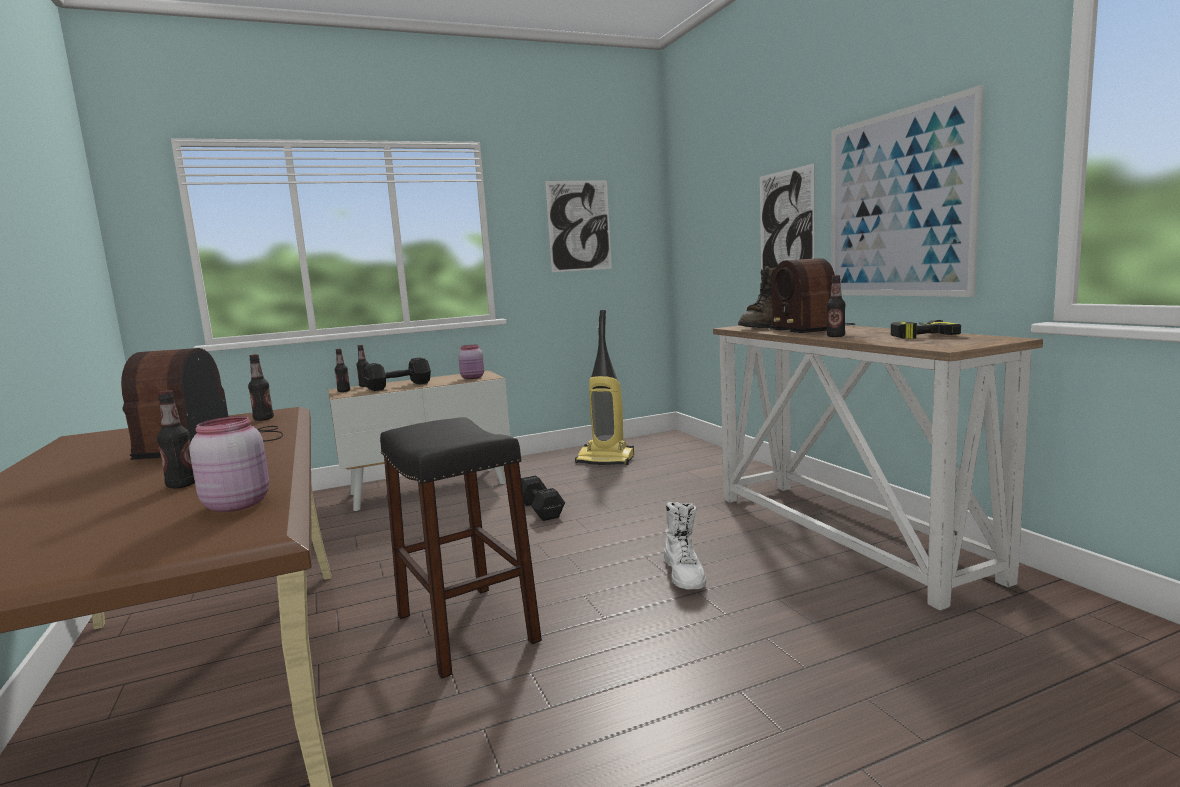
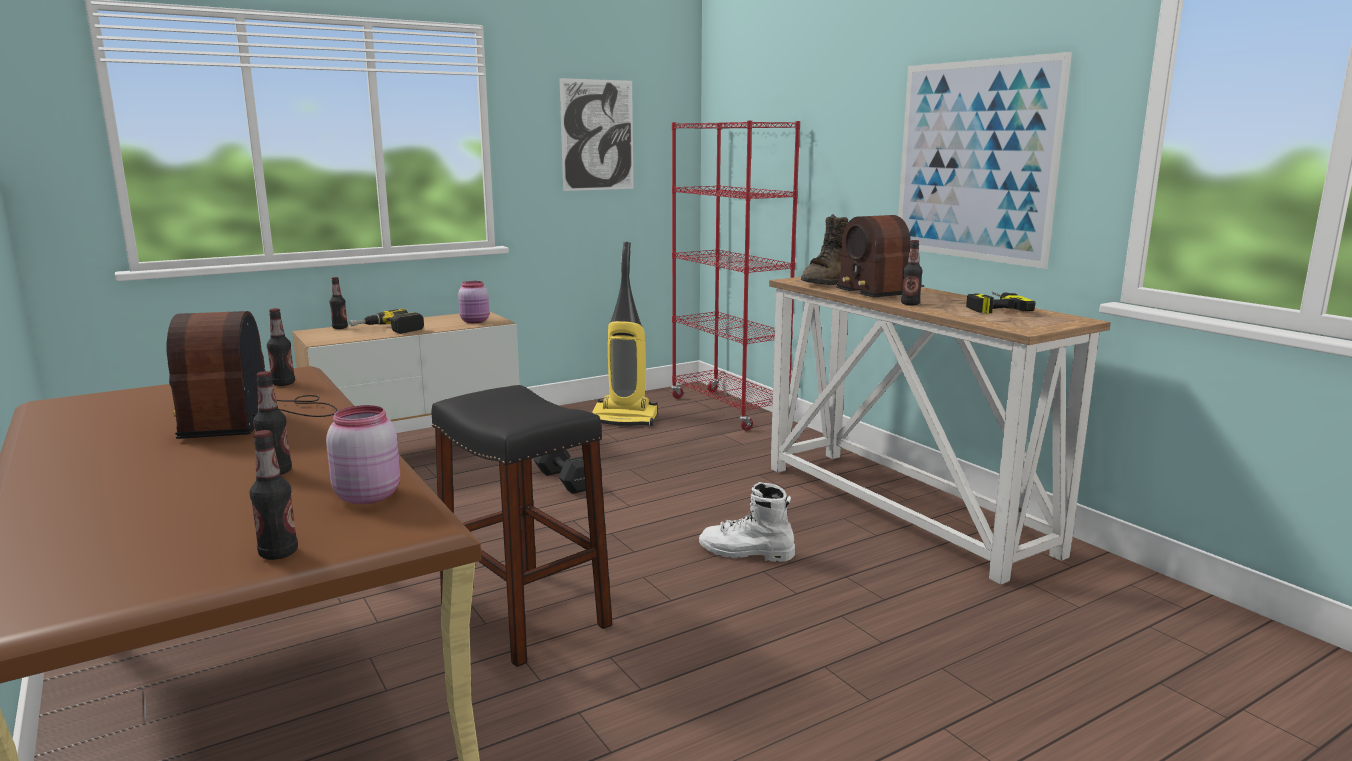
camera: 10 degrees left, 5 degrees up
bottle [335,349,350,392] -> bottle moved to [250,430,298,560]
black dumbbell [364,358,431,391] -> power drill [349,309,424,334]
white boot [664,502,706,590] -> white boot turned 120 degrees clockwise [699,482,795,562]
picture [760,164,815,282] -> none
none -> red bookcase [671,120,800,431]

